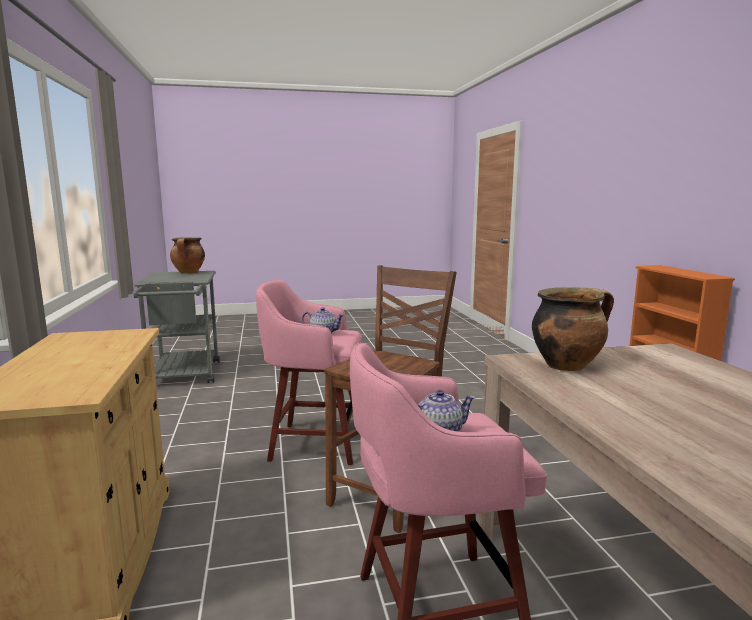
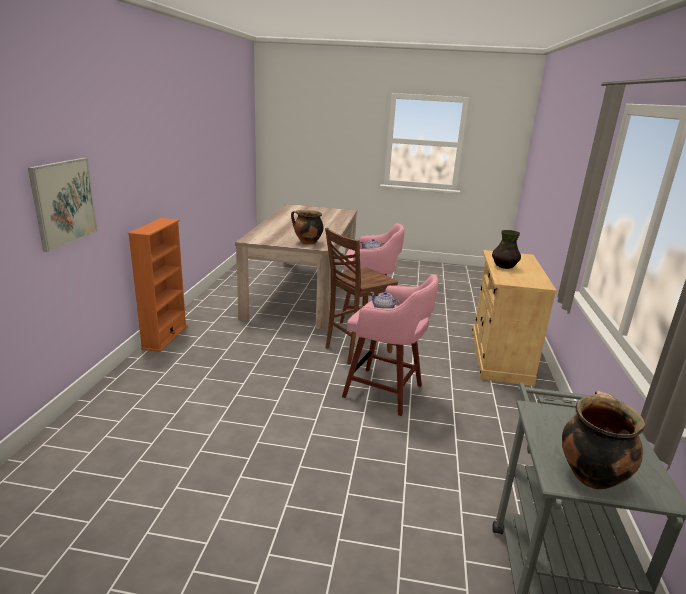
camera: 160 degrees left, 10 degrees up
none -> picture [28,158,98,252]
none -> vase [492,230,521,269]

